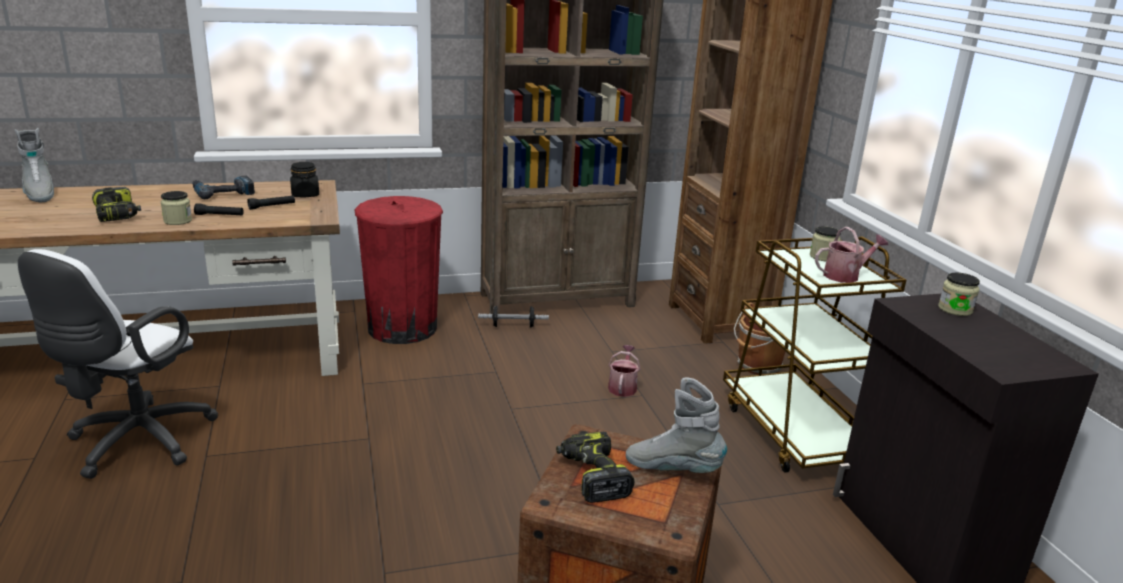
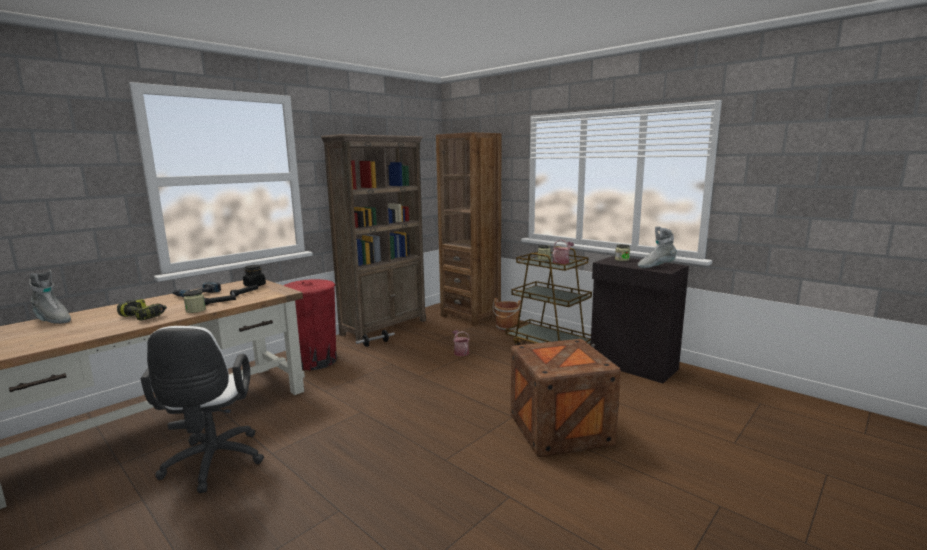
camera: 30 degrees left, 10 degrees down
power drill [556,432,634,503] -> none
grey boot [626,377,727,473] -> grey boot moved to [637,226,677,268]

